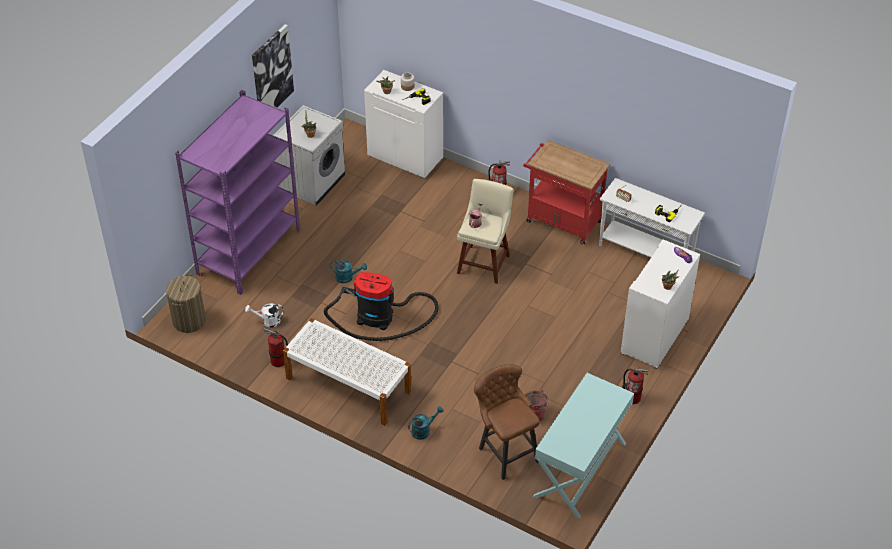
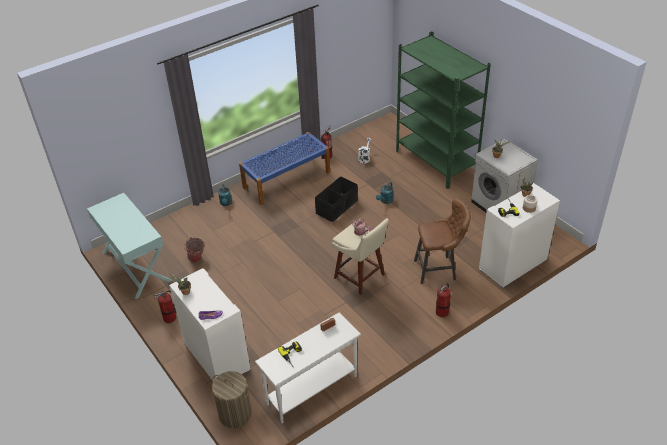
camera: 115 degrees right, 5 degrees down
laundry basket [166,274,206,333] -> laundry basket moved to [212,371,252,428]
purple bookcase [175,90,300,295] -> green bookcase [396,31,491,189]
picture [252,24,294,108] -> none
white bench [283,318,411,426] -> blue bench [239,132,330,206]
vacuum cleaner [324,272,438,341] -> black storage box [315,176,358,222]
brown stool [474,364,540,480] -> brown stool moved to [414,198,471,284]
red cart [523,140,610,245] -> none

